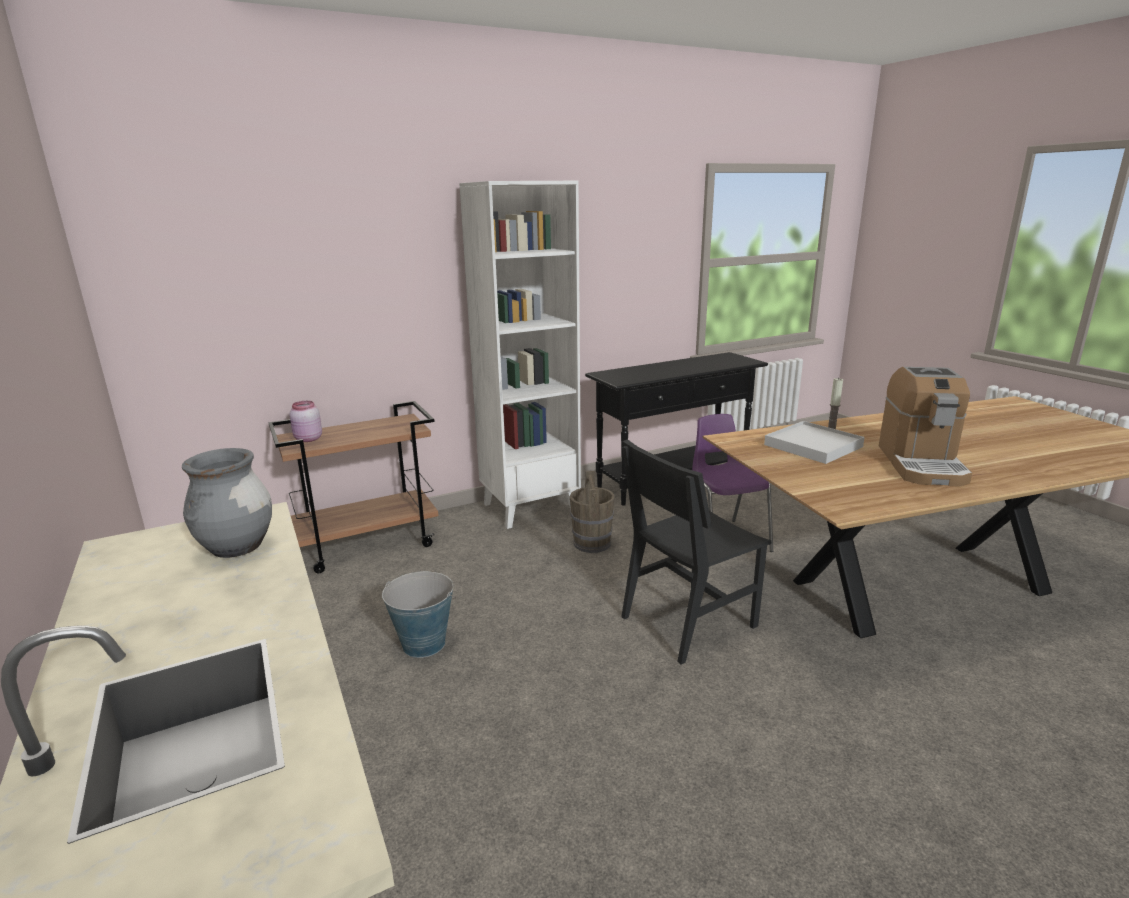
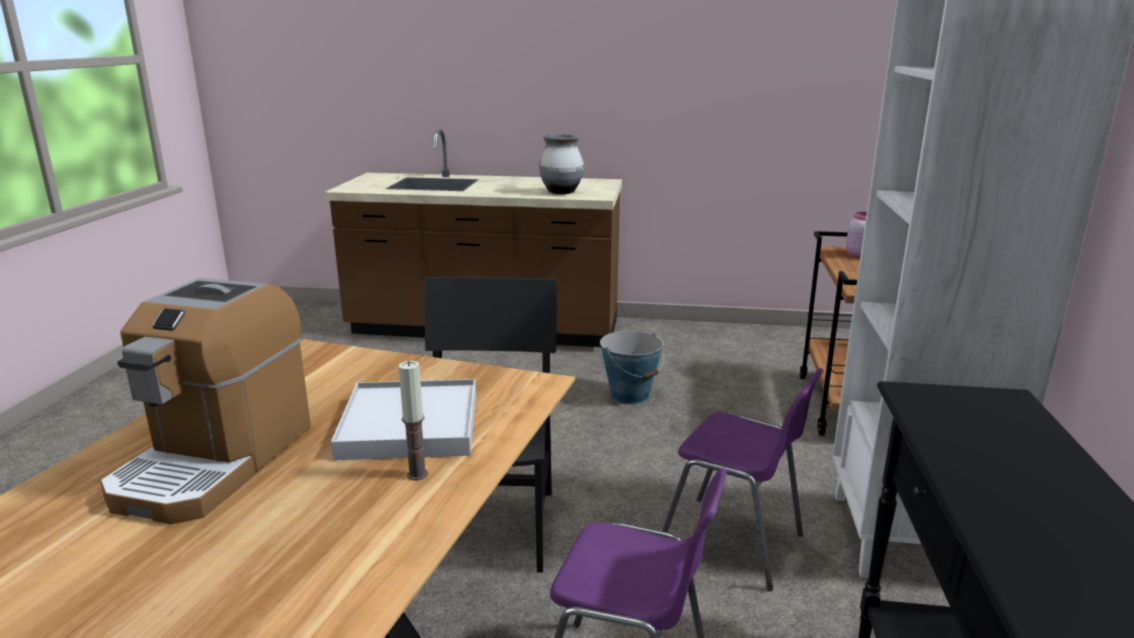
camera: 125 degrees right, 0 degrees up
brown bucket [570,471,615,553] -> purple chair [662,368,824,591]
coffee machine [879,367,972,487] -> coffee machine turned 120 degrees counterclockwise [100,278,311,524]

